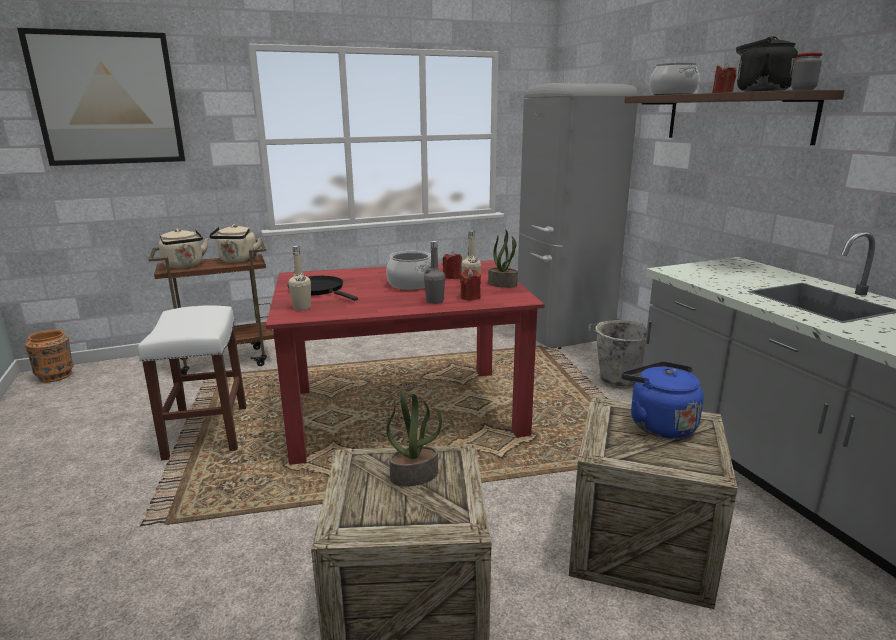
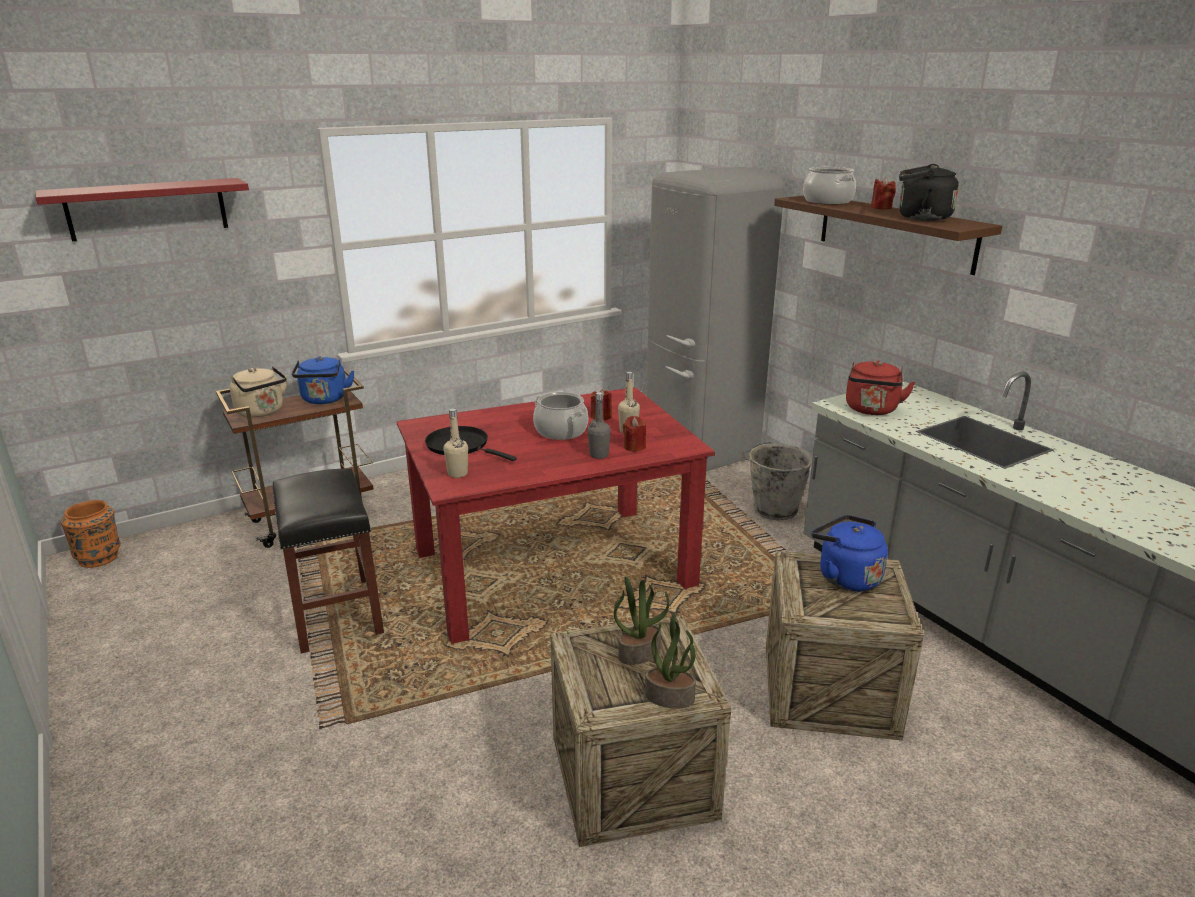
camera: 10 degrees left, 5 degrees up
picture [17,28,185,166] -> red shelf [36,178,249,241]
white stool [138,305,247,460] -> black stool [273,468,384,654]
beige kettle [209,224,262,263] -> blue kettle [292,356,354,404]
potted plant [488,230,518,288] -> potted plant moved to [645,612,696,709]
jar [791,52,822,90] -> none
none -> red kettle [846,361,915,415]

